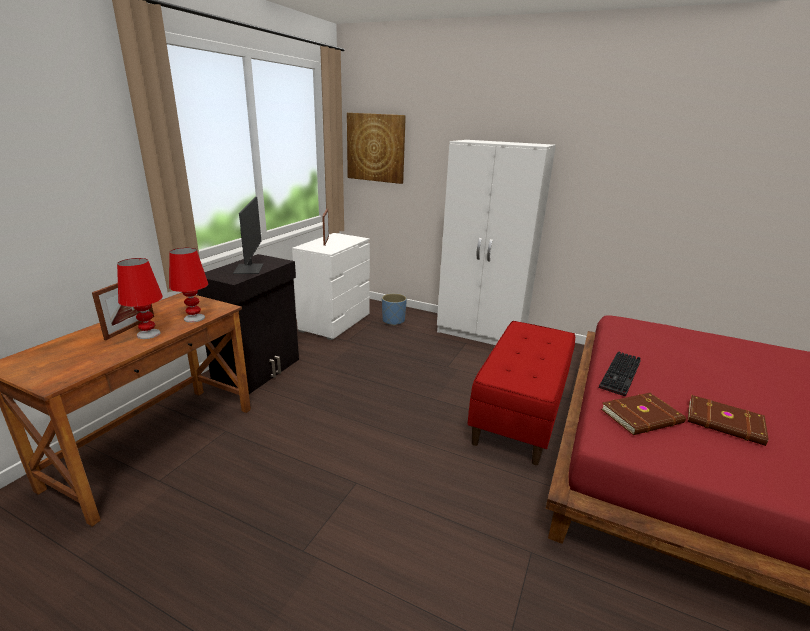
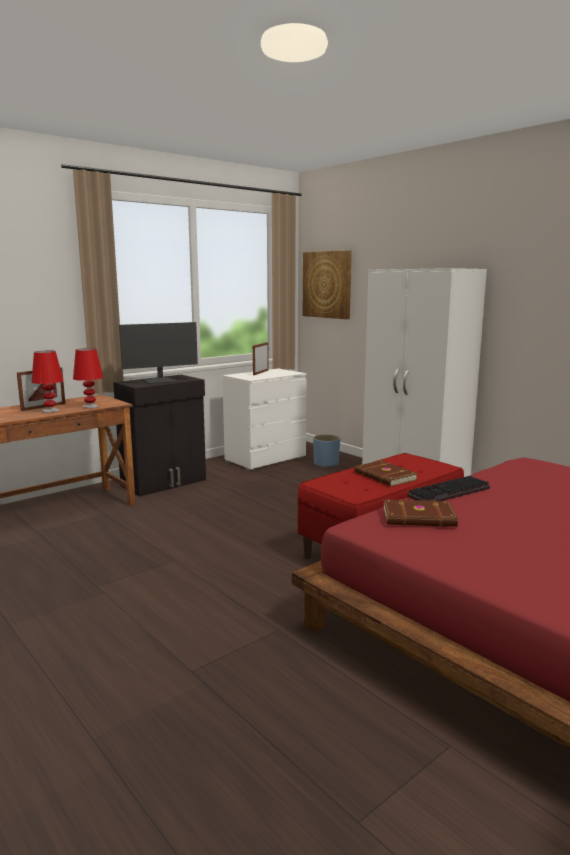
camera: 25 degrees right, 10 degrees down
monitor [233,197,264,274] -> monitor turned 45 degrees clockwise [119,322,198,384]
brown book [687,395,769,446] -> brown book moved to [354,460,418,486]

